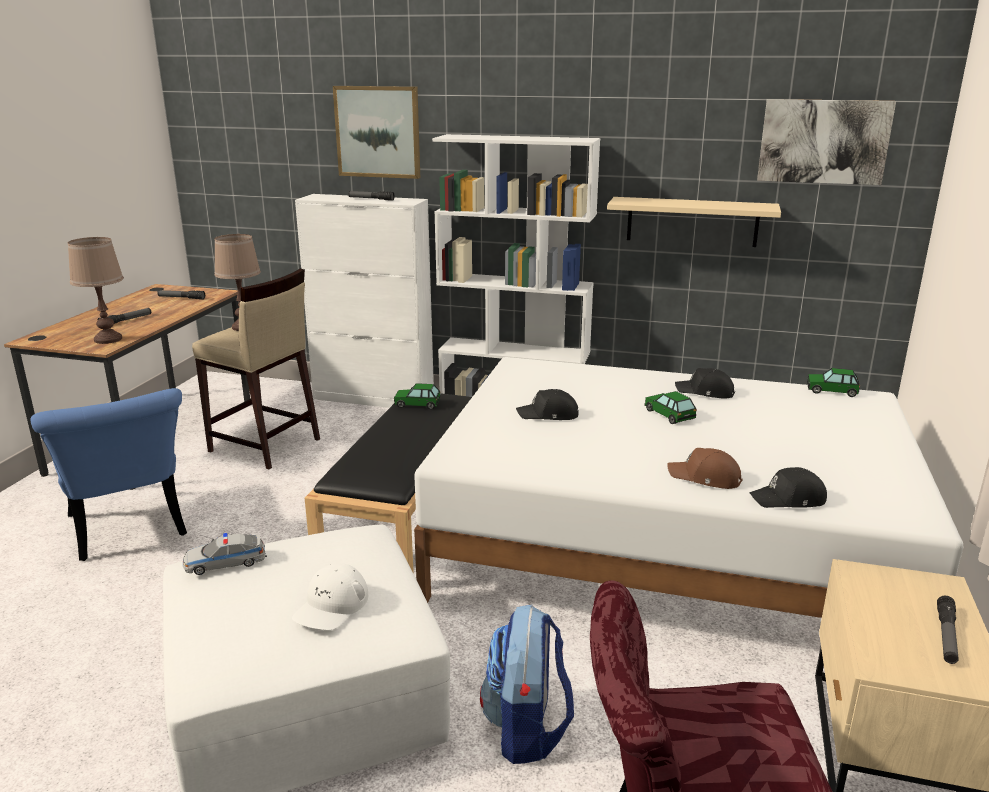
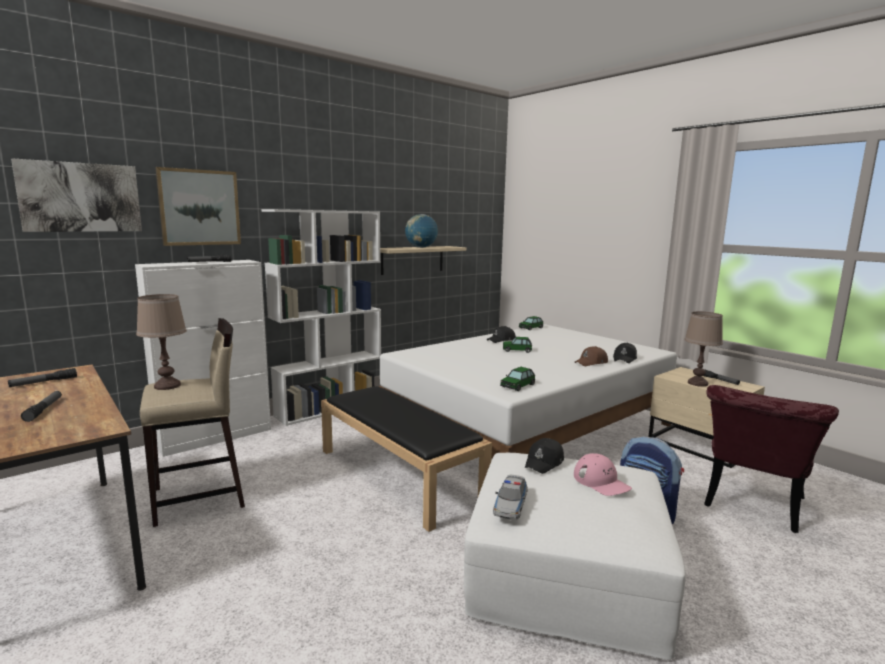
camera: 55 degrees left, 10 degrees down
blue chair [31,388,187,561] -> none
brown table lamp [68,237,124,344] -> brown table lamp moved to [684,311,723,387]
white cap [292,563,368,630] -> pink cap [574,453,632,496]
toy car [394,383,441,410] -> toy car moved to [500,367,535,391]
black cap [516,389,579,420] -> black cap moved to [525,438,564,474]
picture [757,99,896,185] -> picture moved to [11,158,142,232]
none -> globe [405,214,438,248]

